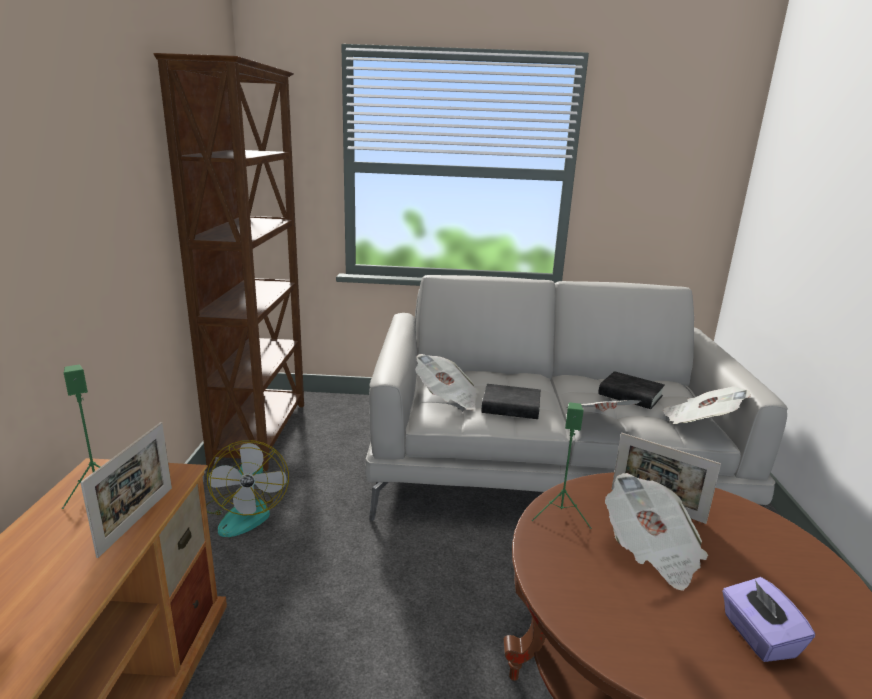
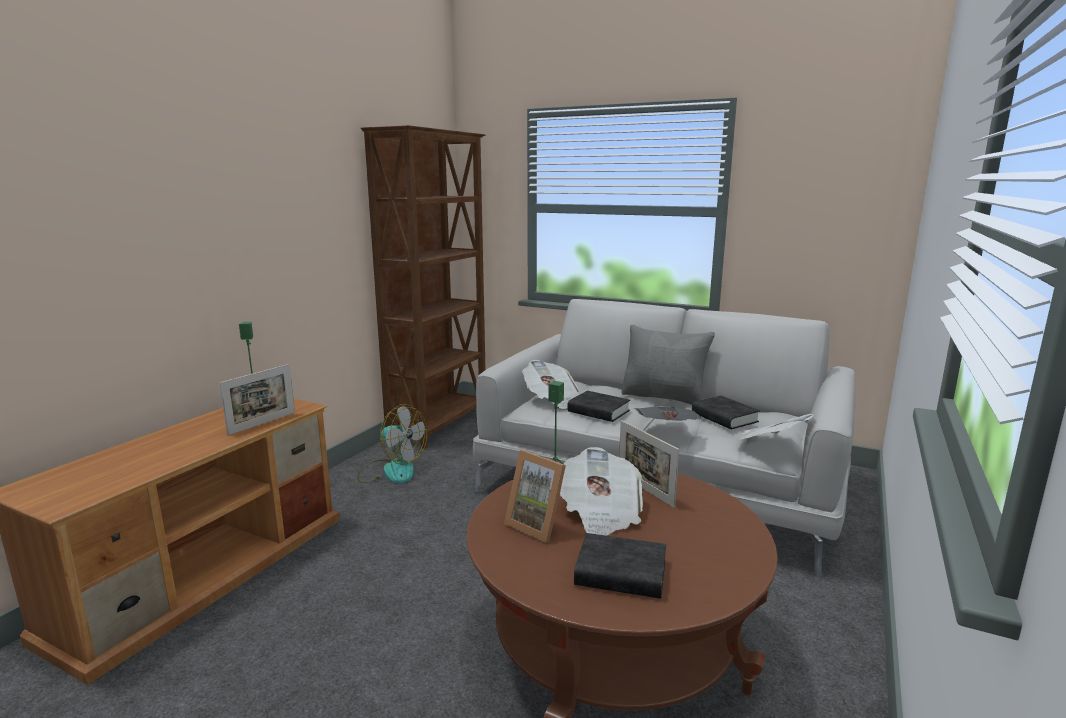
camera: 25 degrees right, 5 degrees down
fan [206,440,289,537] -> fan turned 75 degrees counterclockwise [357,404,427,483]
purple tissue box [722,577,815,662] -> black book [574,533,666,599]
none -> picture frame [504,450,566,543]
none -> grey pillow [622,325,715,405]

